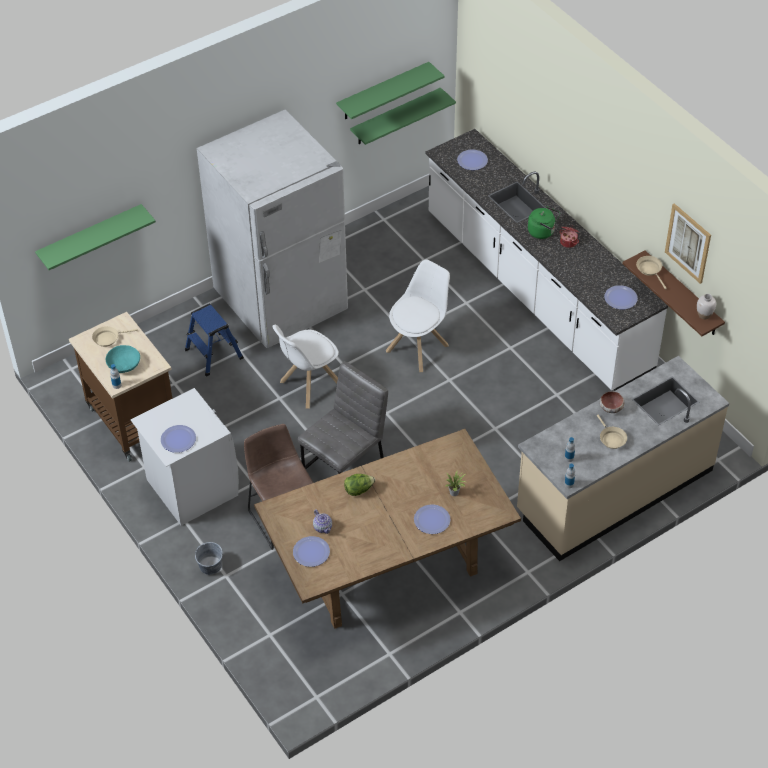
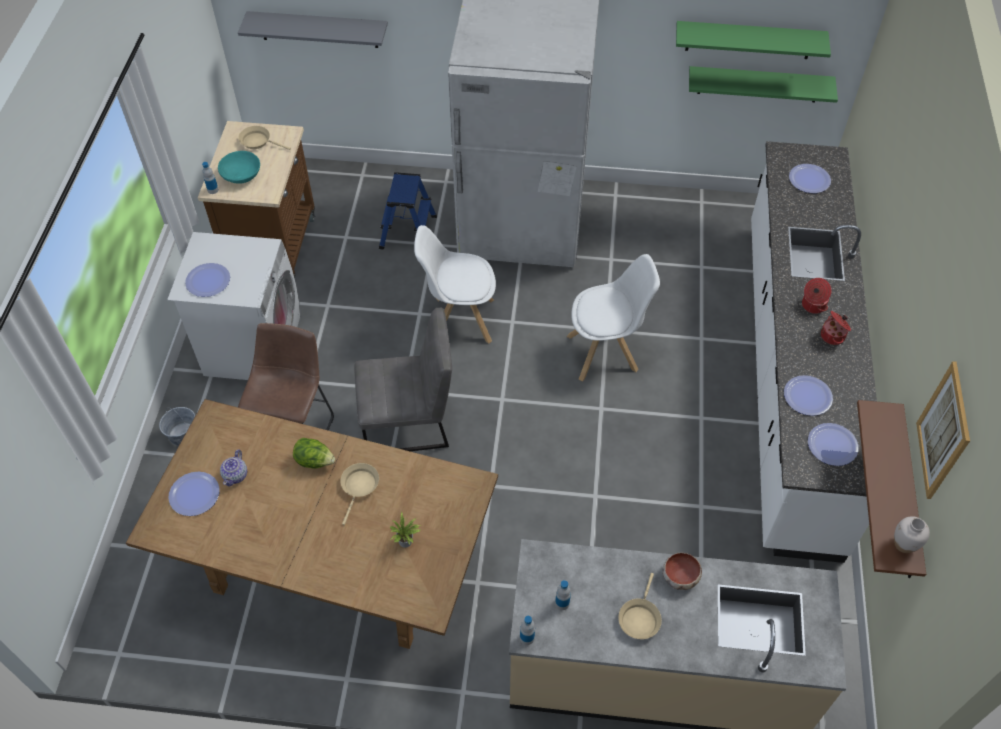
camera: 40 degrees right, 5 degrees up
green shelf [35,204,156,270] -> grey shelf [238,11,388,48]
plate [414,504,450,534] -> plate moved to [784,375,833,416]
green kettle [528,206,560,239] -> cooking pot [802,278,832,314]
beige frying pan [636,256,667,290] -> beige frying pan moved to [340,463,379,525]

